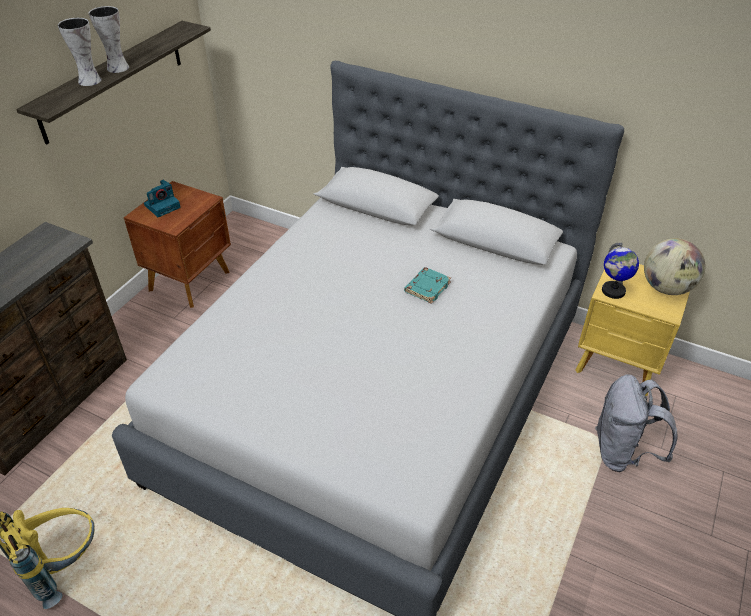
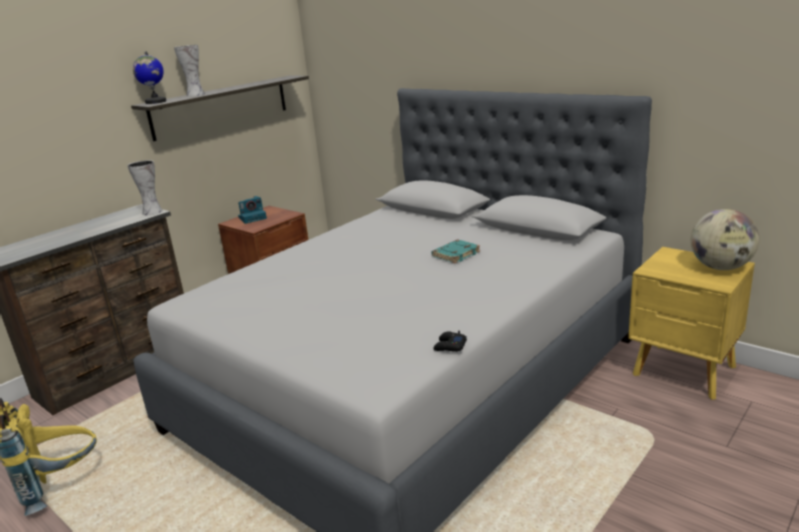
camera: 15 degrees right, 20 degrees down
vase [89,6,129,73] -> vase moved to [127,160,163,215]
grey backpack [595,374,678,472] -> none
globe [602,242,639,299] -> globe moved to [133,51,166,104]
none -> black game controller [433,331,467,352]

